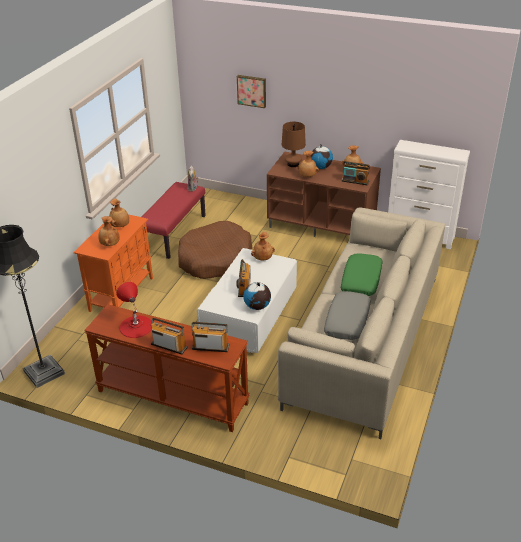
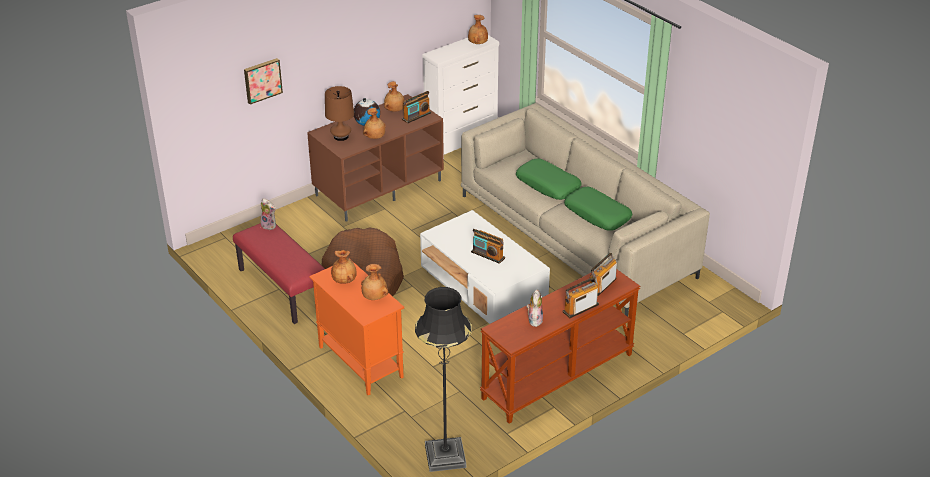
camera: 60 degrees left, 0 degrees up
red table lamp [116,282,152,338] -> plush toy [526,289,543,327]
globe [243,282,271,310] -> none
brown vase [251,232,275,260] -> brown vase moved to [468,15,488,44]
grey pillow [324,291,371,340] -> green pillow [564,187,632,231]

